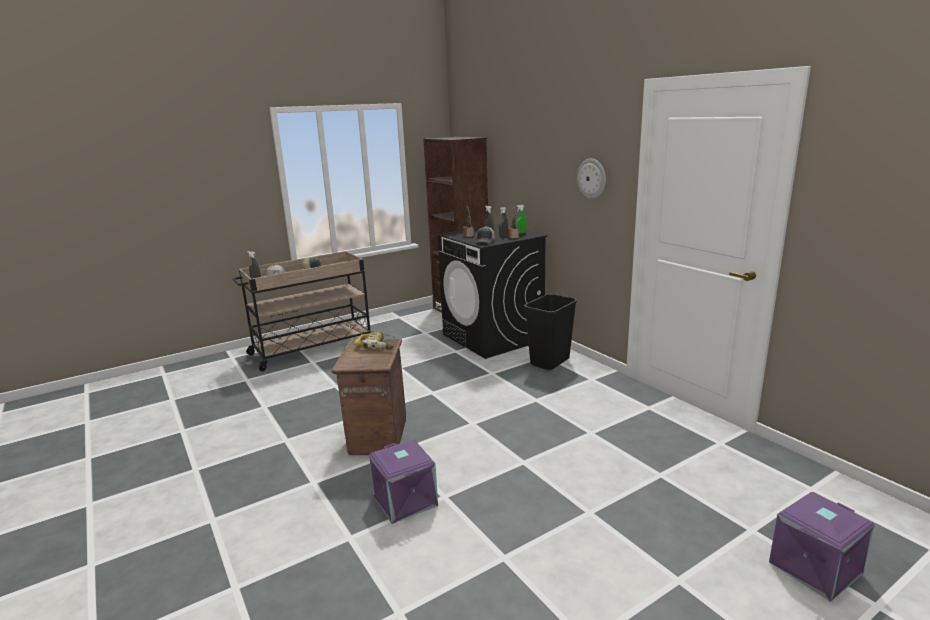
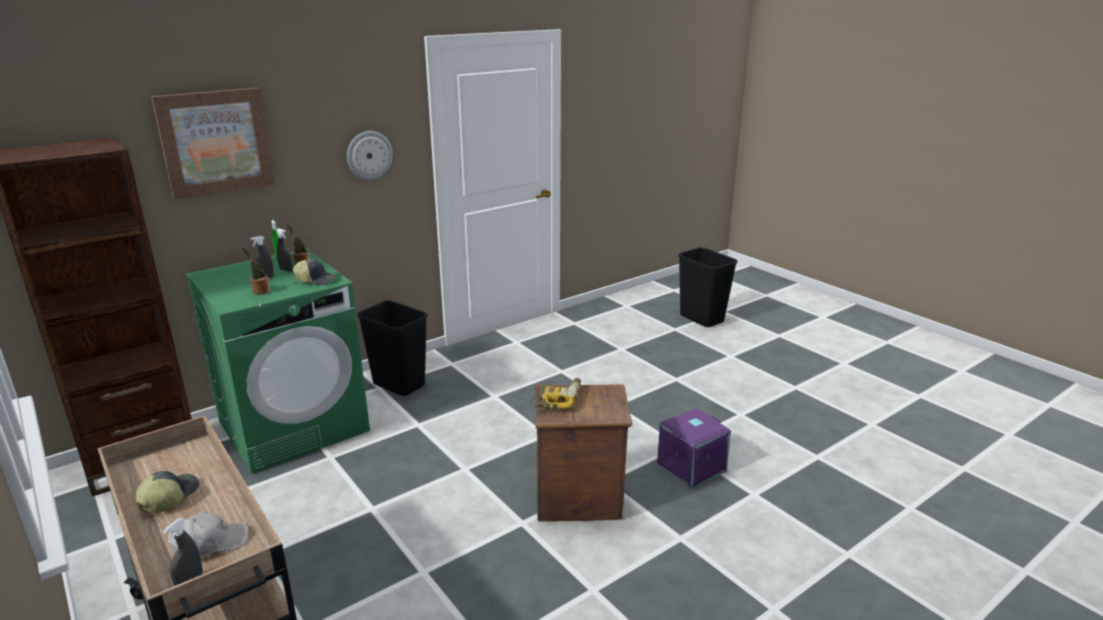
camera: 95 degrees left, 5 degrees up
black washing machine [438,224,548,359] -> green washing machine [186,249,370,473]
purple storage box [769,492,875,602] -> black trash can [678,247,738,327]
none -> picture [151,88,275,200]

